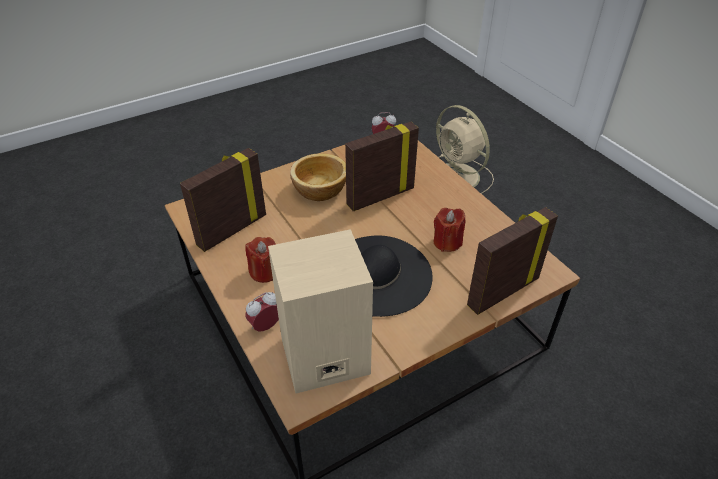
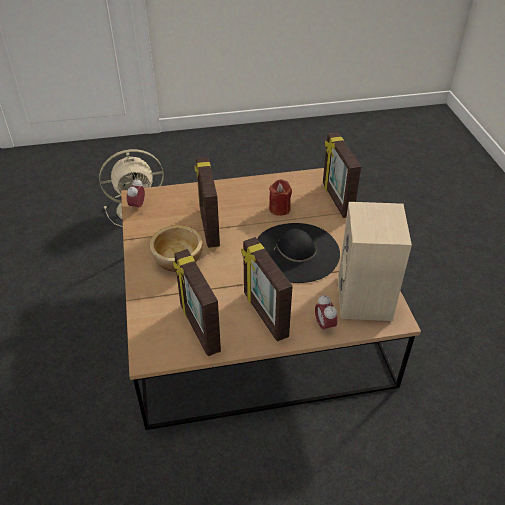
camera: 70 degrees left, 0 degrees up
red candle [245,237,276,283] -> picture frame [241,237,292,342]

